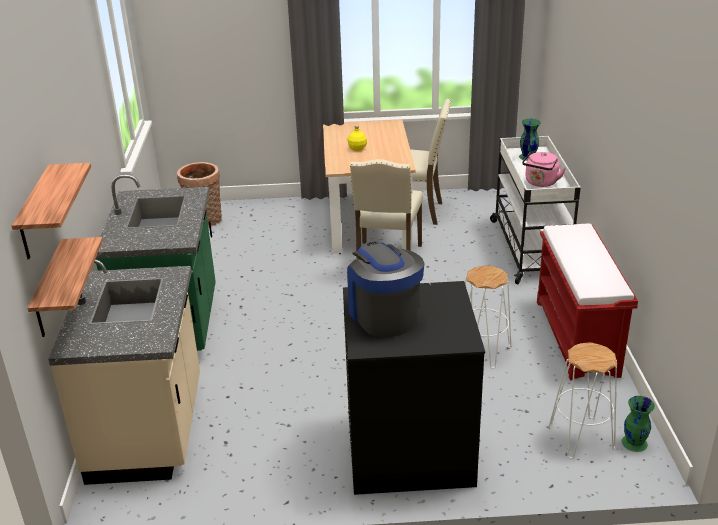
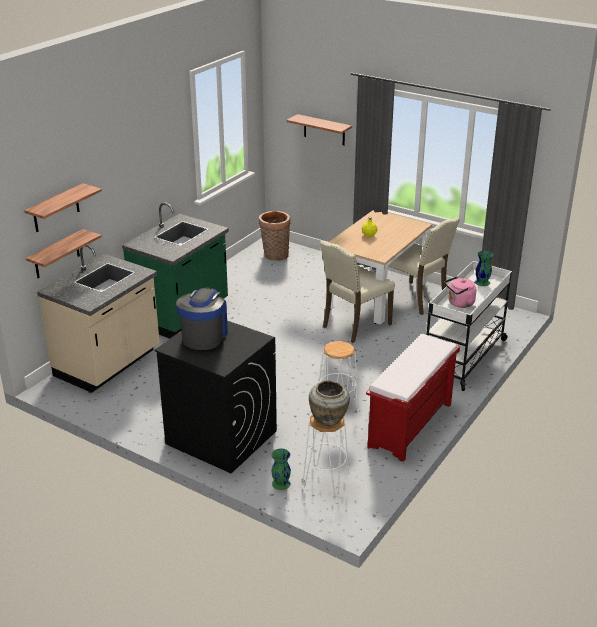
camera: 35 degrees right, 0 degrees up
green vase [621,396,655,452] -> green vase moved to [271,449,291,490]
none -> shelf [286,114,352,145]
none -> beige vase [309,381,350,426]

